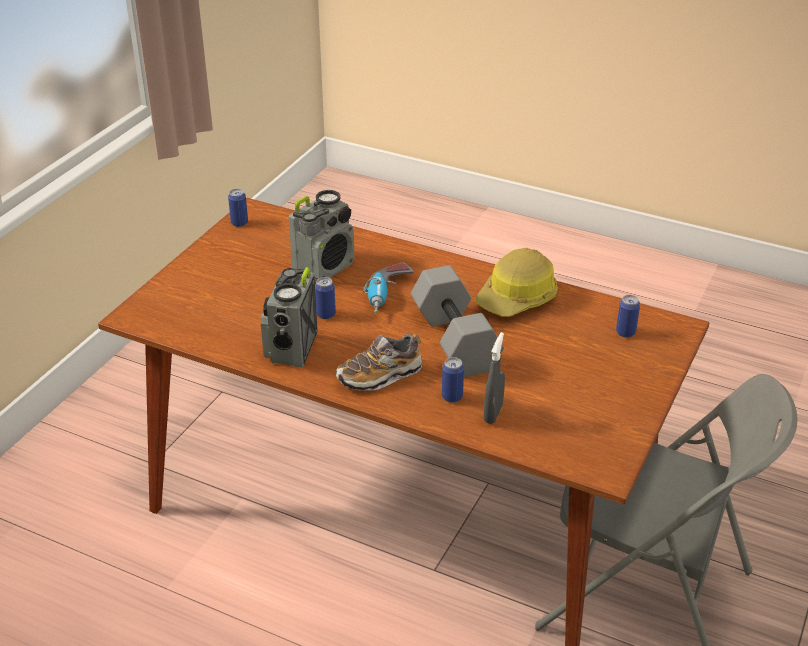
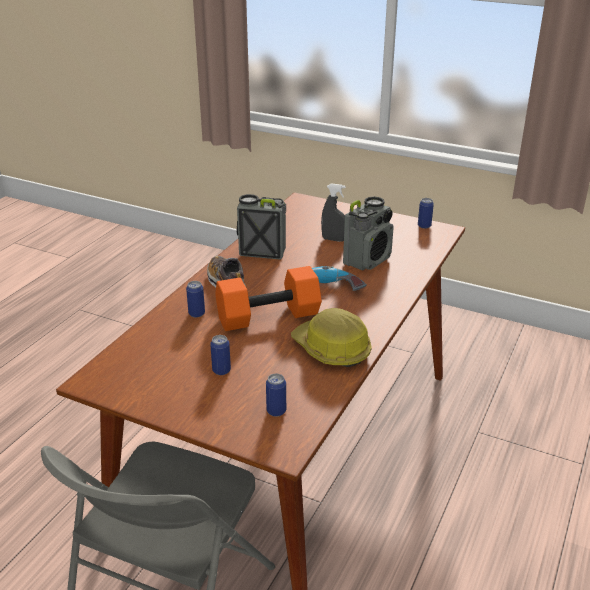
camera: 90 degrees right, 5 degrees down
radio [289,190,354,282] -> radio turned 90 degrees counterclockwise [343,196,394,271]
can [315,277,336,319] -> can moved to [210,335,231,375]
grey dumbbell [411,265,504,377] -> orange dumbbell [215,266,322,331]
grey spray bottle [484,332,505,424] -> grey spray bottle moved to [321,183,346,242]

